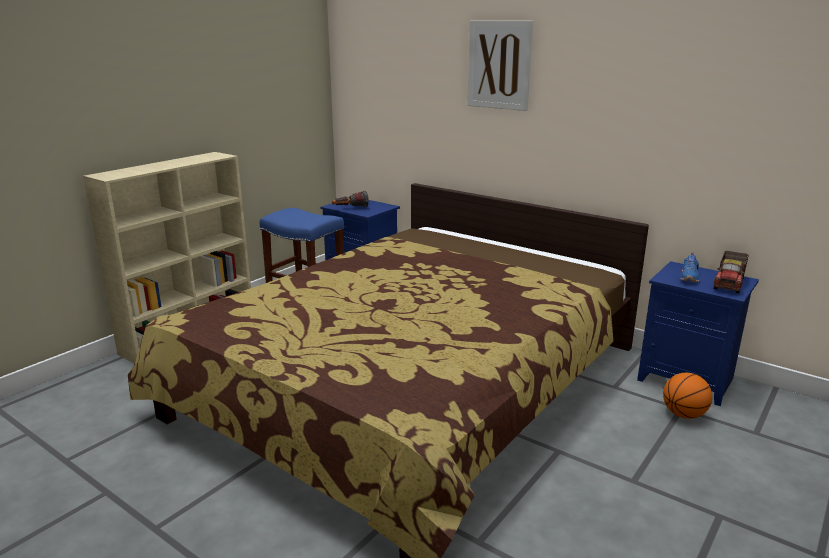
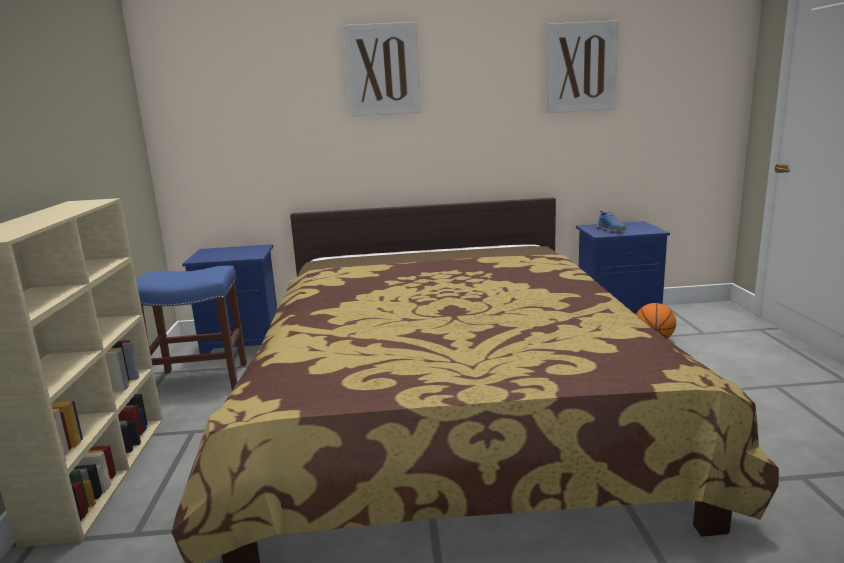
camera: 40 degrees left, 5 degrees down
flashlight [332,191,369,207] -> none
toy truck [714,250,749,293] -> none
none -> picture [547,21,619,113]

